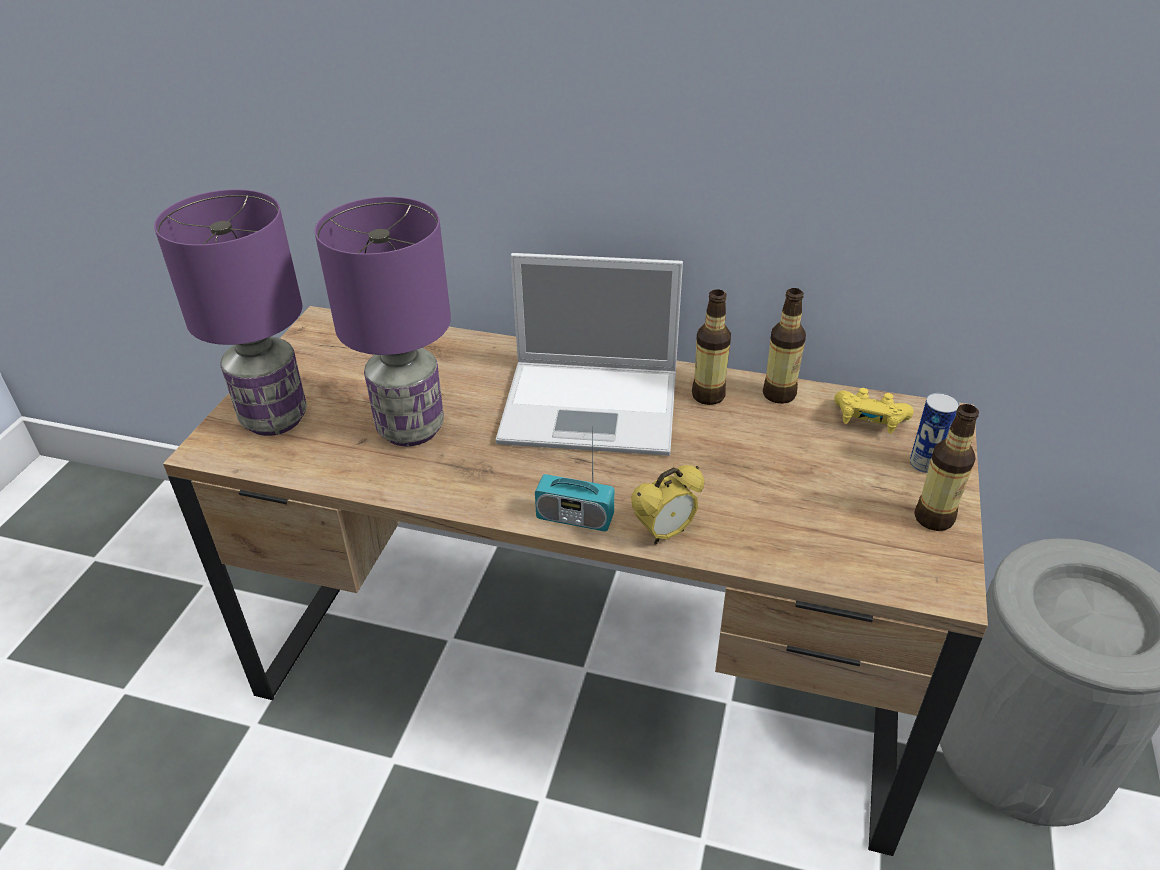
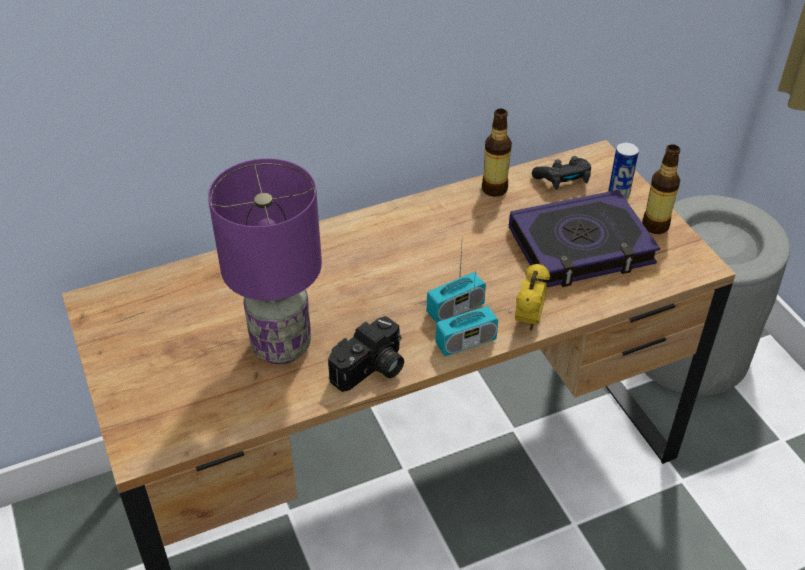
camera: 40 degrees left, 5 degrees up
purple table lamp [154,189,307,436] -> none
laptop [496,253,683,456] -> none
bottle [692,289,731,405] -> none
yellow game controller [834,388,914,434] -> black game controller [532,156,591,190]
none -> camera [328,316,404,392]
none -> radio [427,246,486,323]
none -> book [509,190,660,287]

